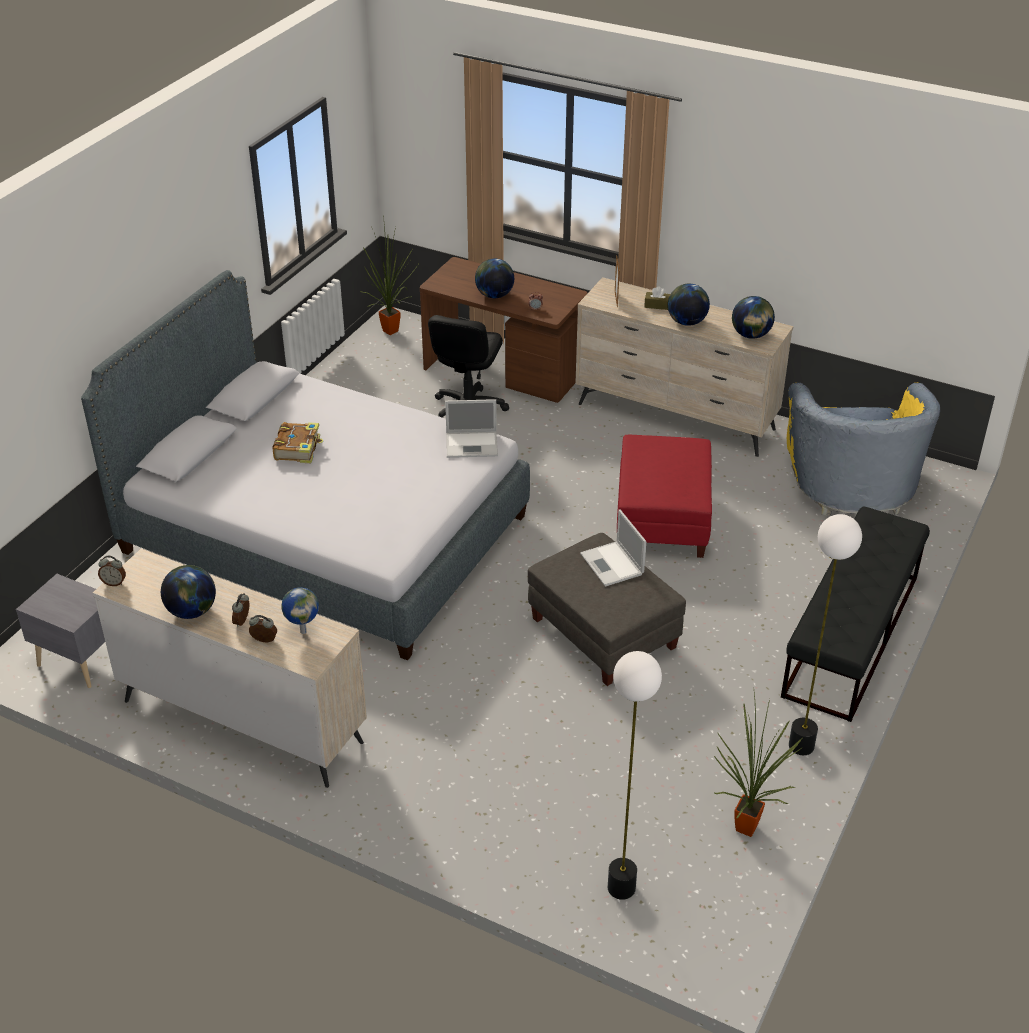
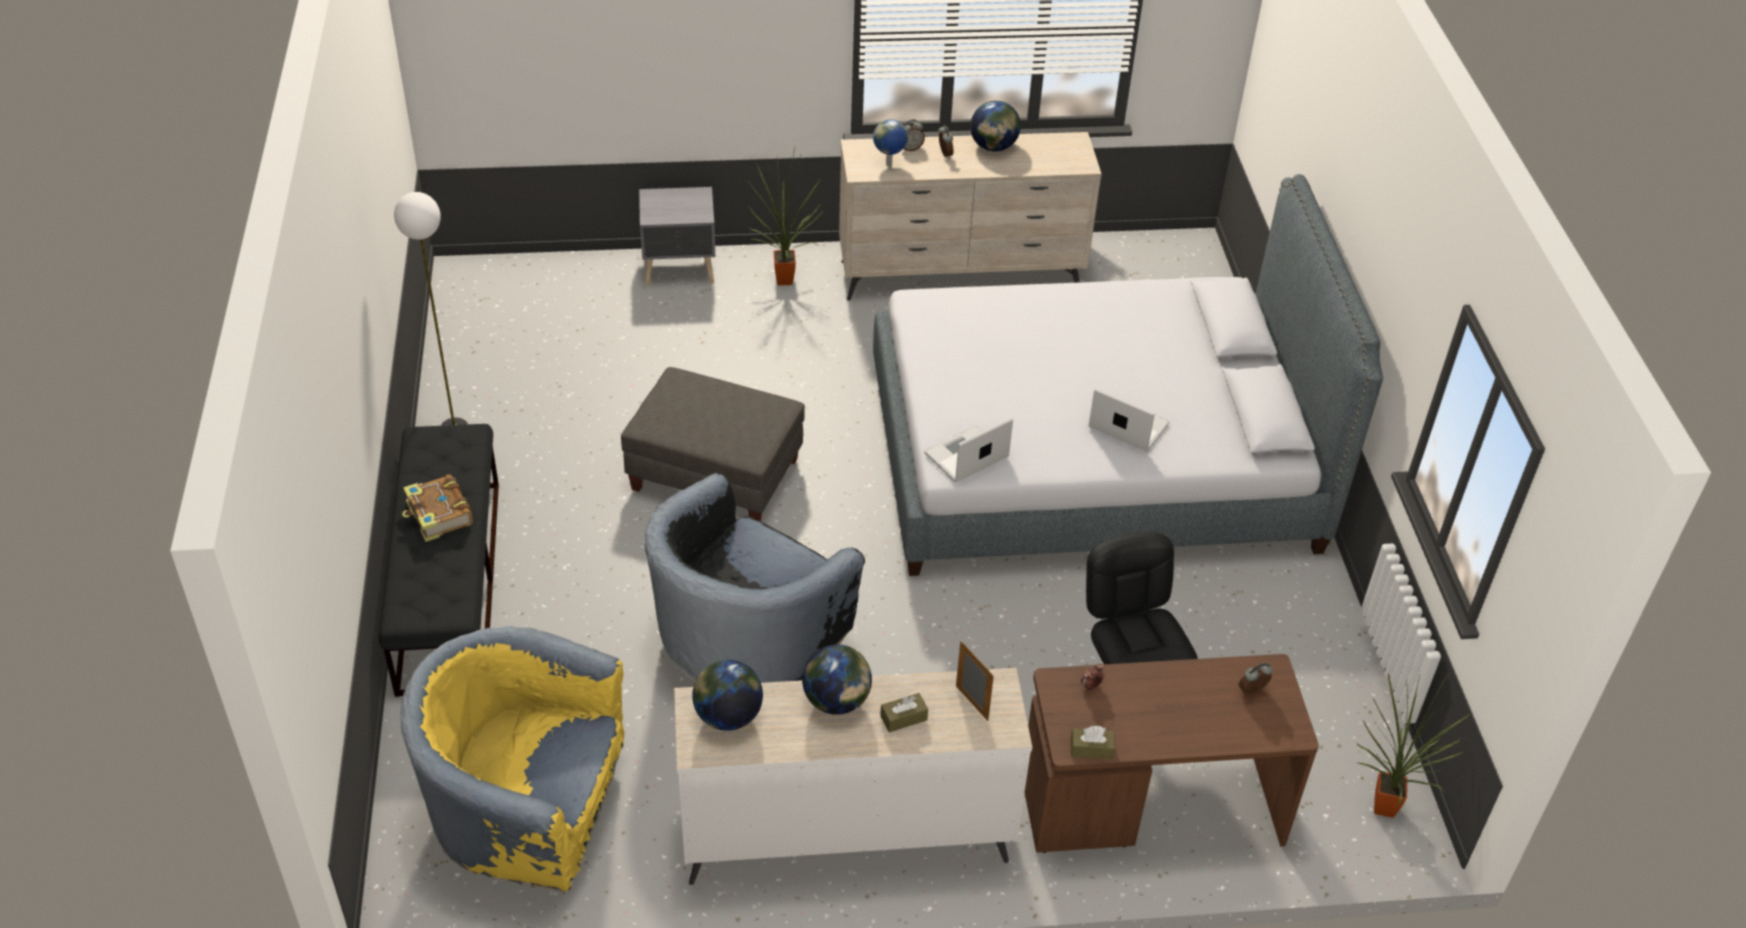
camera: 145 degrees right, 5 degrees up
grey nightstand [16,574,105,688] -> grey nightstand moved to [639,187,716,286]
alarm clock [98,556,126,586] -> alarm clock moved to [1238,663,1272,695]
book [273,422,323,463] -> book moved to [402,475,473,542]
globe [475,258,514,298] -> none
laptop [580,510,646,587] -> laptop moved to [1089,388,1169,452]
floor lamp [608,651,662,900] -> none
red ottoman [617,435,712,558] -> black armchair [645,473,865,683]
potted plant [714,692,803,837] -> potted plant moved to [747,144,822,285]
yellow armchair [787,383,940,516] -> yellow armchair turned 45 degrees counterclockwise [401,626,625,894]
none -> brown tissue box [1071,726,1115,759]

